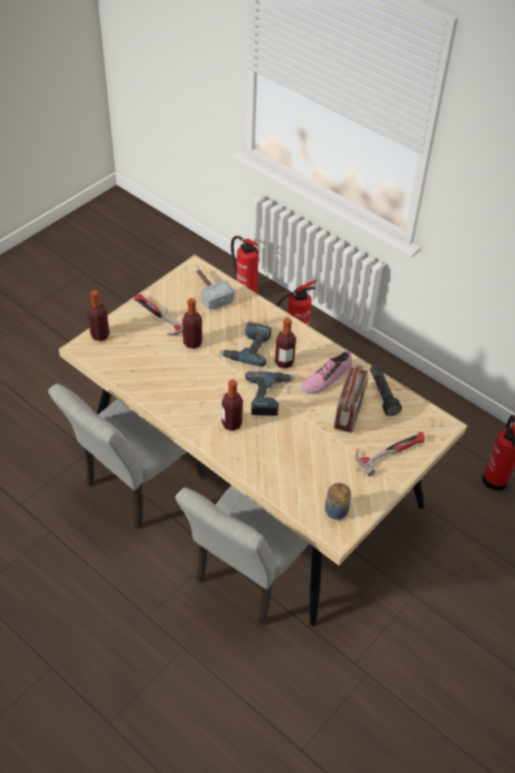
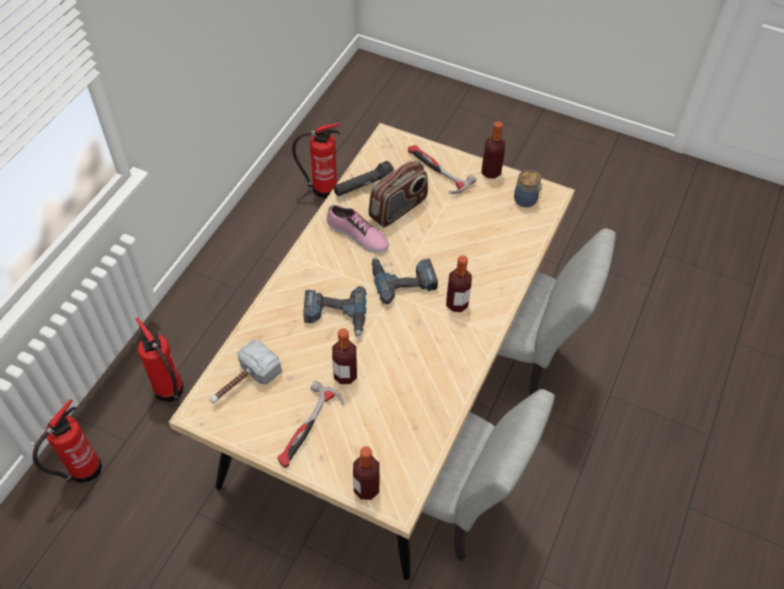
camera: 105 degrees left, 5 degrees up
bottle [275,318,296,369] -> bottle moved to [482,121,505,179]
radio [334,365,368,433] -> radio turned 135 degrees clockwise [368,161,428,228]

